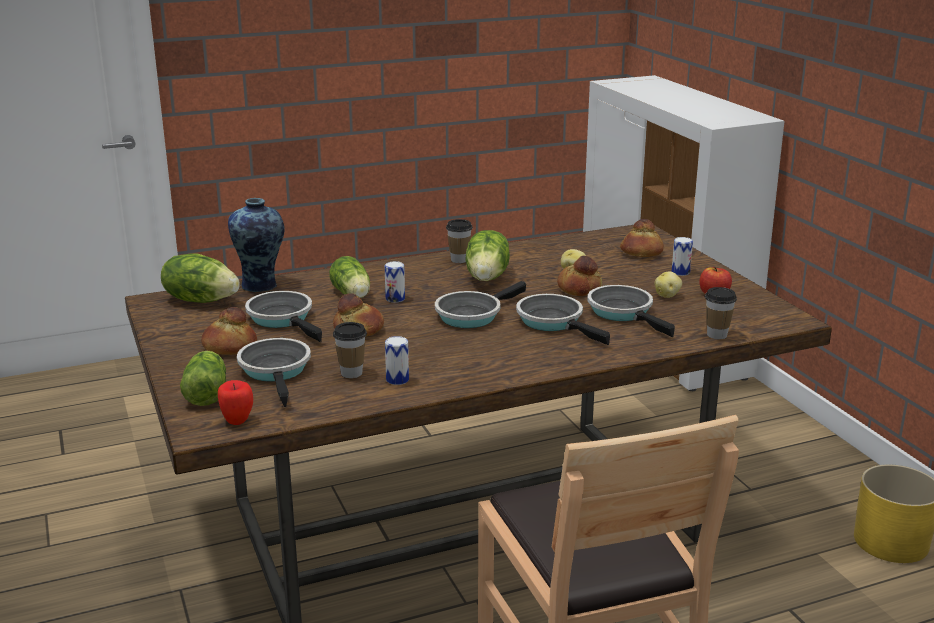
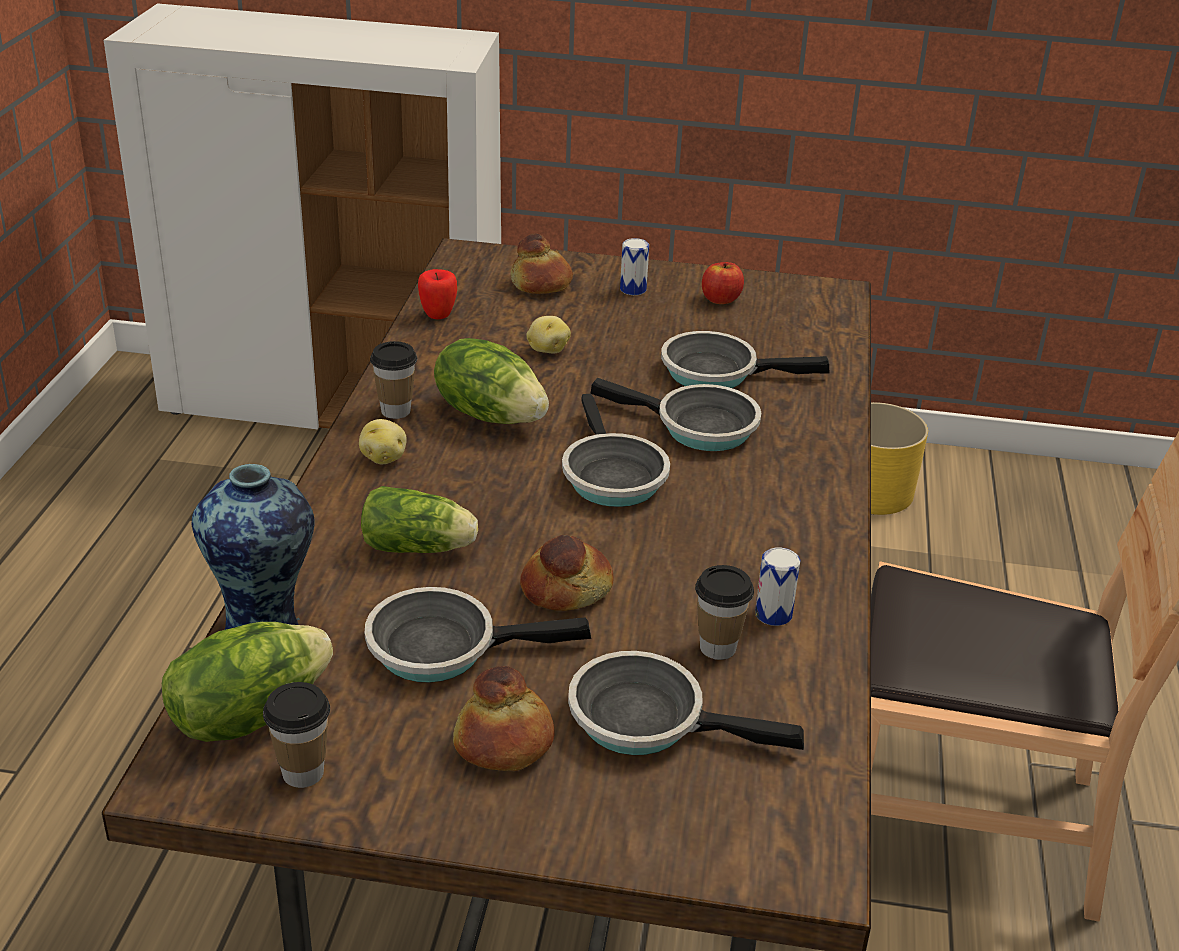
camera: 60 degrees left, 10 degrees up
lettuce [180,351,226,406] -> none
apple [218,380,253,425] -> apple moved to [418,269,457,319]
can [385,261,405,303] -> none
frying pan [516,294,610,345] -> frying pan turned 150 degrees counterclockwise [590,378,761,451]
bread [557,256,602,296] -> none
potato [655,272,682,298] -> potato moved to [359,419,407,464]
cup [705,287,737,339] -> cup moved to [263,682,330,788]

